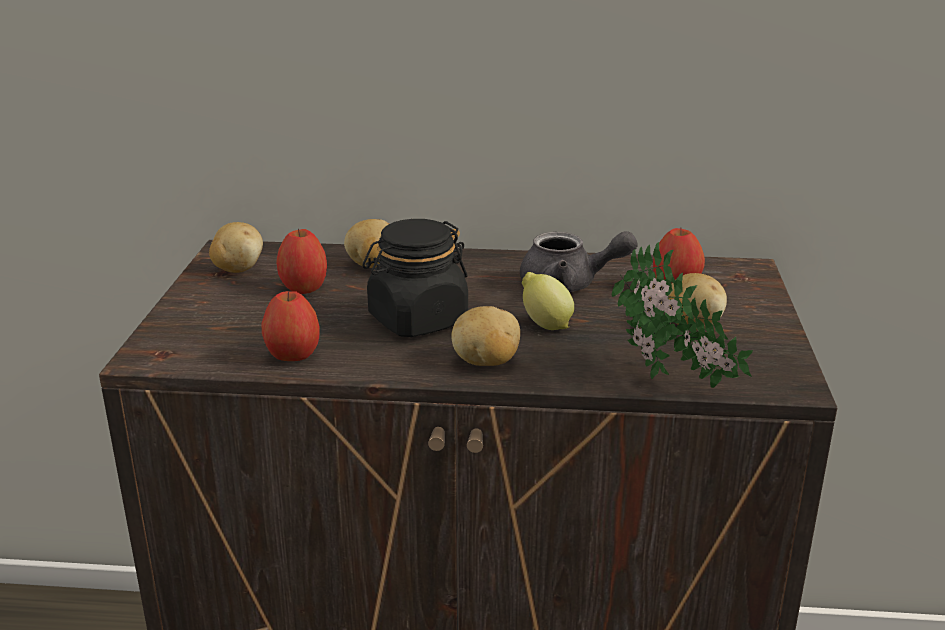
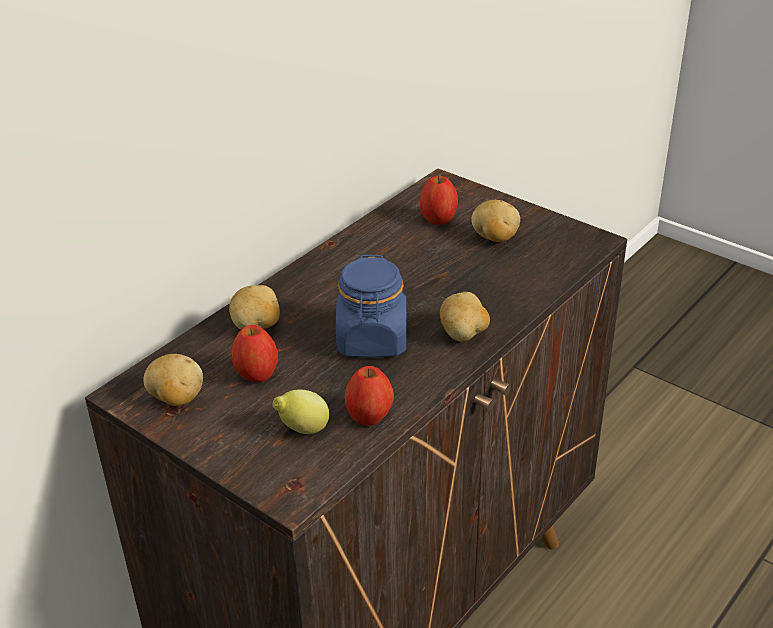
camera: 55 degrees left, 10 degrees up
black jar [362,219,468,337] -> blue jar [336,255,407,357]
grey teapot [520,231,638,292] -> none
lemon [522,272,574,330] -> lemon moved to [272,390,329,434]
potted plant [612,242,753,388] -> none

